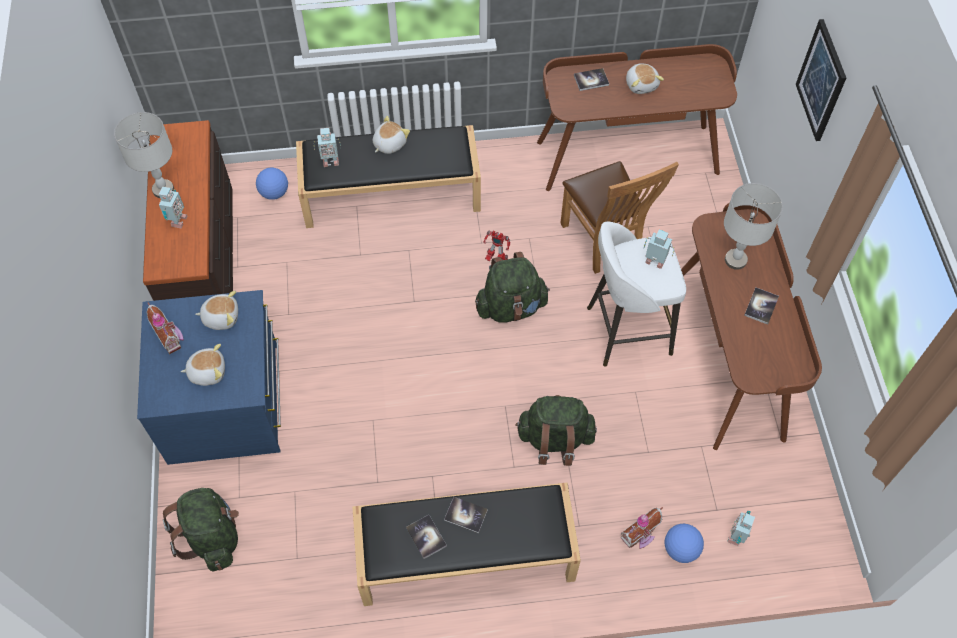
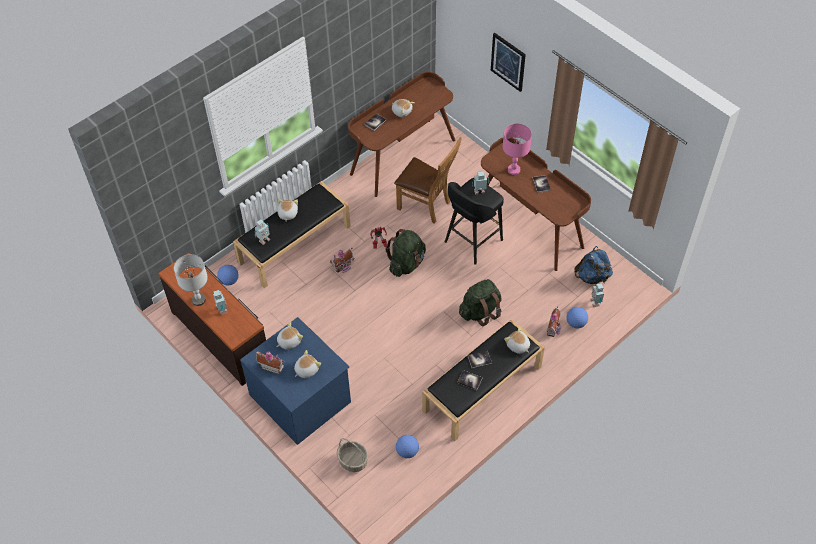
camera: 35 degrees left, 5 degrees down
green backpack [163,488,239,572] -> basket [337,438,368,472]
white stool [587,222,686,367] -> black stool [444,178,504,265]
grey table lamp [724,183,783,270] -> pink table lamp [503,124,532,175]
none -> toy house [330,248,354,273]
none -> football [396,435,419,458]
none -> plush toy [504,327,530,354]
none -> blue backpack [574,246,613,284]

